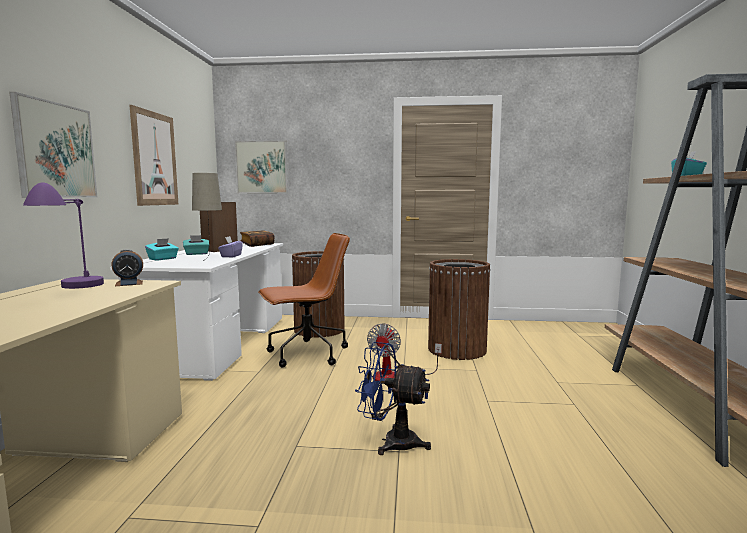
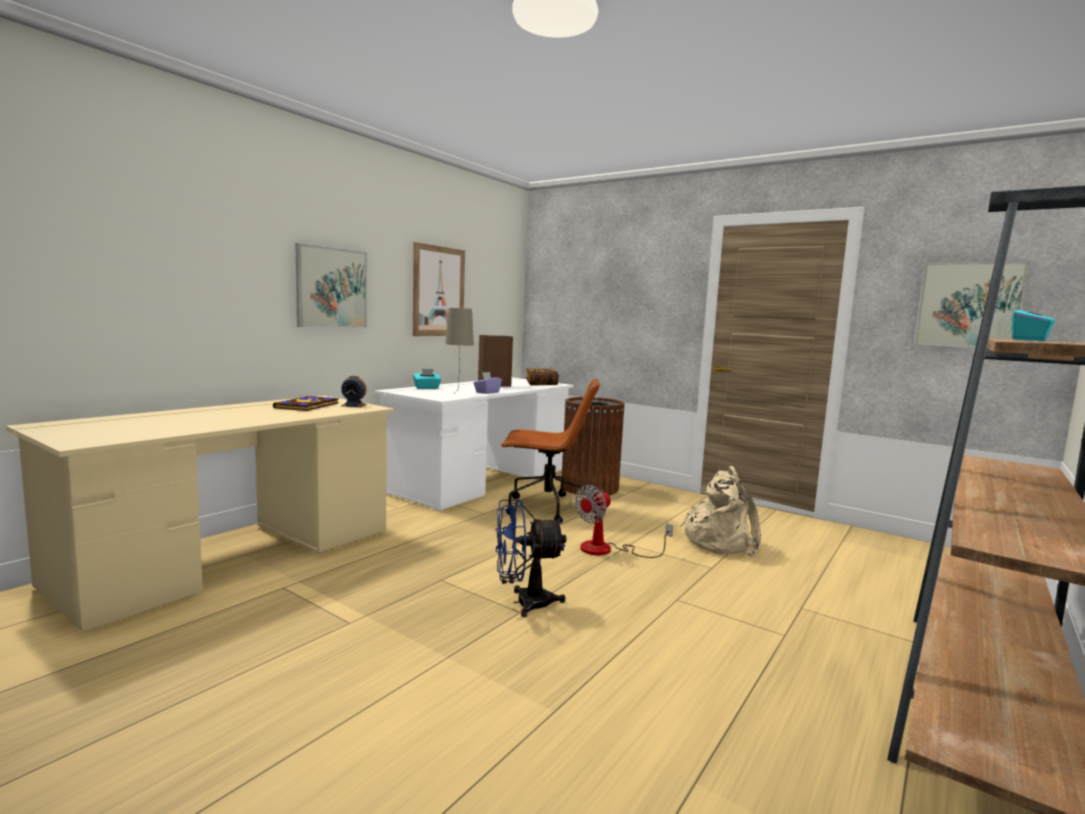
camera: 30 degrees right, 0 degrees up
purple table lamp [23,182,104,289] -> book [273,395,339,411]
turquoise tissue box [183,235,210,255] -> none
picture [235,140,288,193] -> picture moved to [914,261,1030,348]
blue fan [355,342,431,455] -> blue fan turned 60 degrees counterclockwise [496,499,566,617]
brown trash can [428,259,491,360] -> beige backpack [680,466,761,556]

